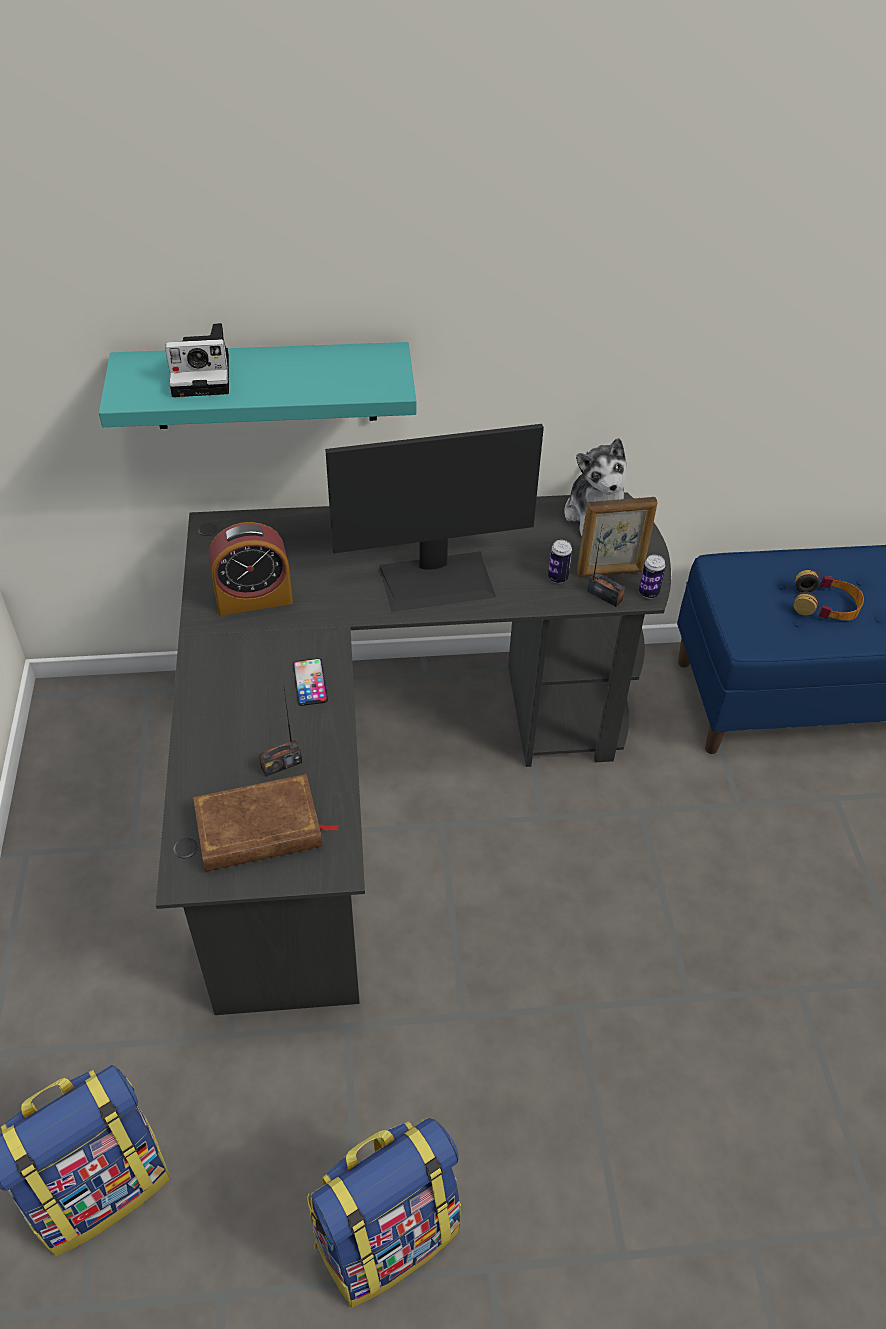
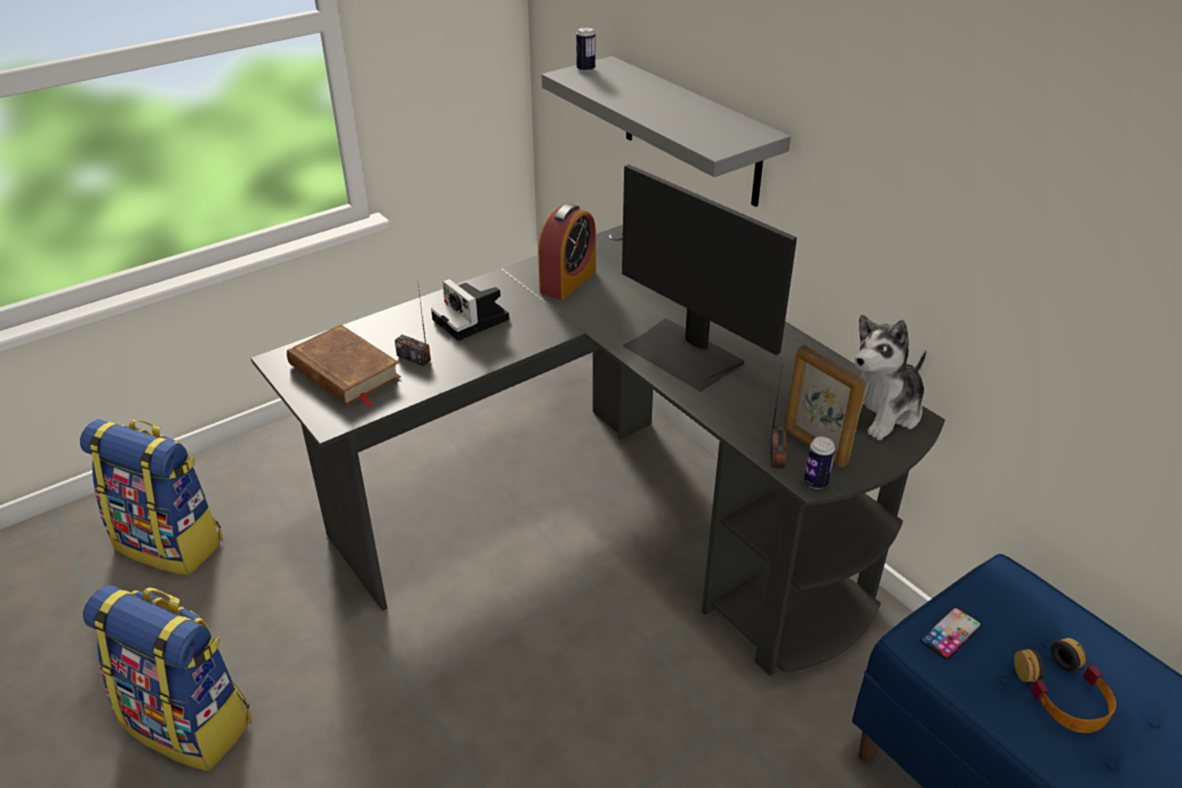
camera: 60 degrees right, 10 degrees down
turquoise shelf [99,342,416,429] -> grey shelf [542,56,791,207]
camera [165,323,229,397] -> camera moved to [431,279,509,341]
alarm clock [209,522,293,616] -> alarm clock turned 105 degrees counterclockwise [538,204,596,300]
phone [293,658,328,706] -> phone moved to [920,607,982,659]
can [548,540,572,583] -> can moved to [576,27,595,72]

